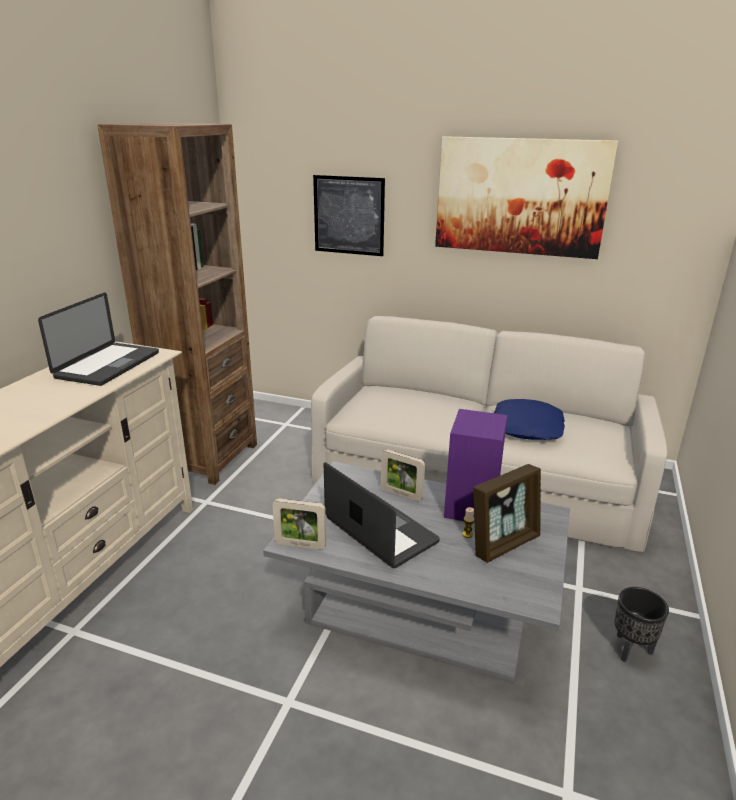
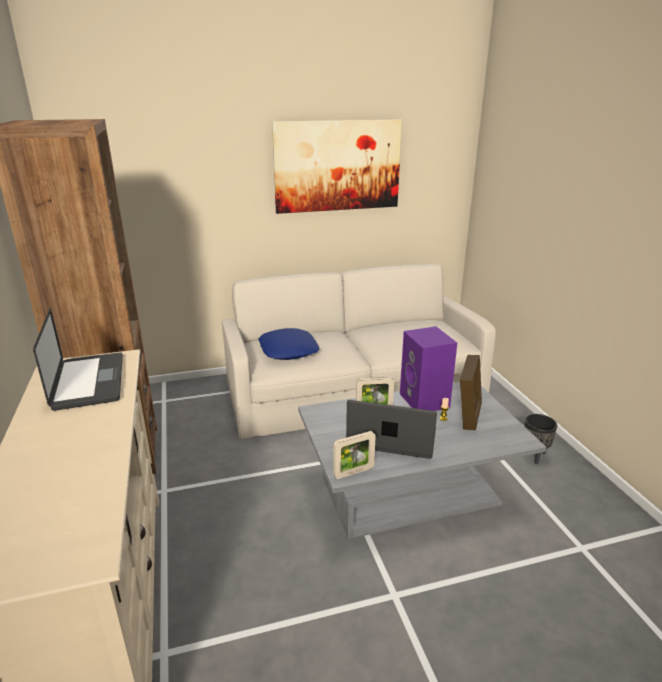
camera: 35 degrees left, 0 degrees up
picture [313,175,385,256] -> none
blue pillow [494,399,565,440] -> blue pillow moved to [258,328,320,360]

